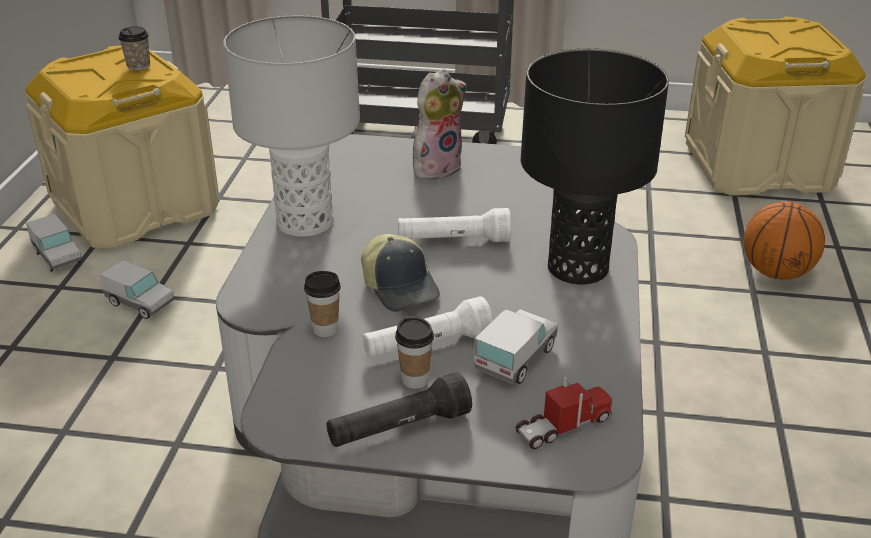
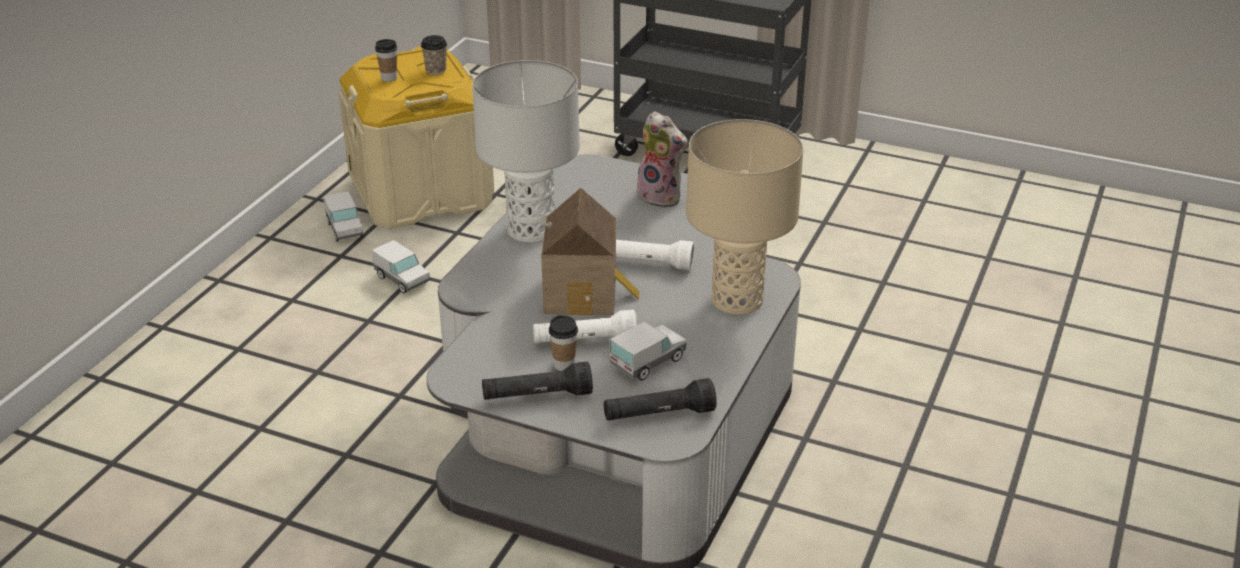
camera: 15 degrees right, 0 degrees up
cup [304,271,341,337] -> cup moved to [375,39,397,82]
cap [361,234,440,312] -> toy house [541,188,639,315]
plush toy [413,69,467,182] -> plush toy turned 60 degrees clockwise [637,111,688,208]
toy truck [516,377,612,449] -> black flashlight [604,378,716,421]
black table lamp [521,48,669,284] -> beige table lamp [686,119,803,315]
beige storage box [685,17,866,196] -> none
basketball [744,201,825,280] -> none

